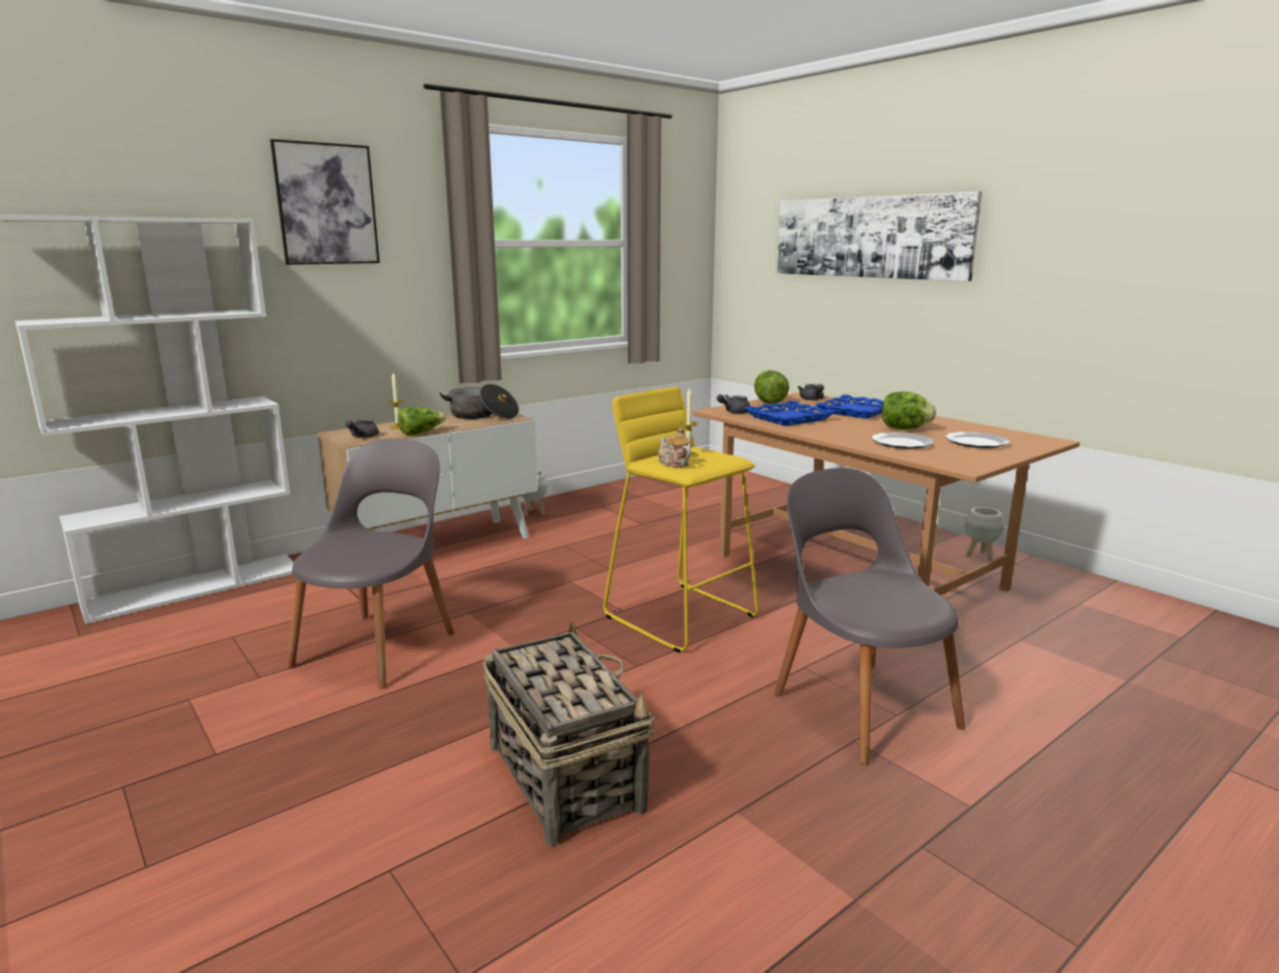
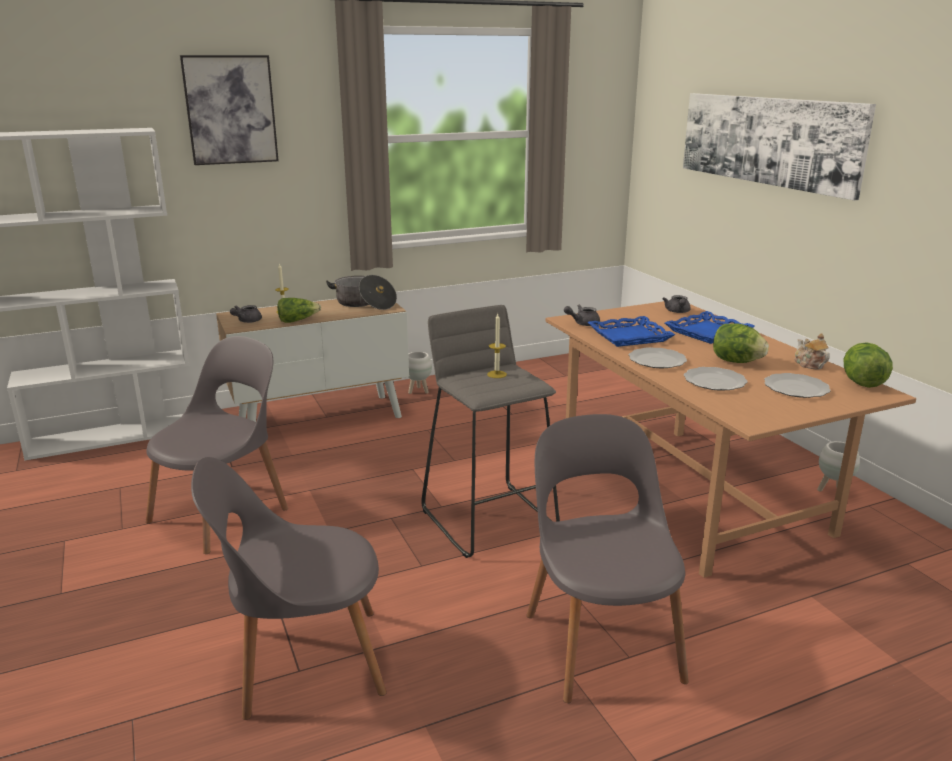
camera: 15 degrees right, 5 degrees up
basket [483,620,654,846] -> grey chair [191,457,387,720]
yellow stool [603,387,759,653] -> grey stool [421,305,560,558]
teapot [658,427,691,467] -> teapot moved to [794,333,830,369]
lettuce [754,370,789,404] -> lettuce moved to [844,343,893,388]
none -> plate [629,347,687,368]

